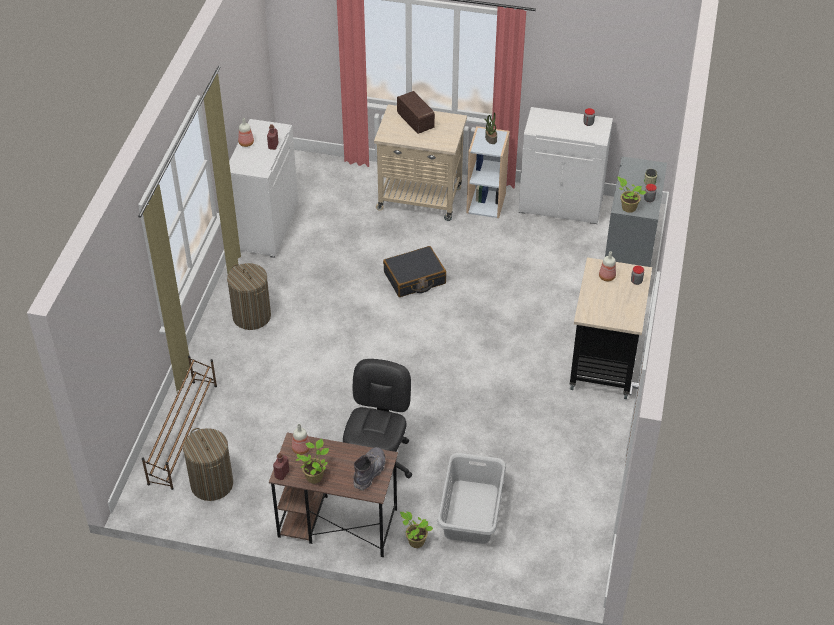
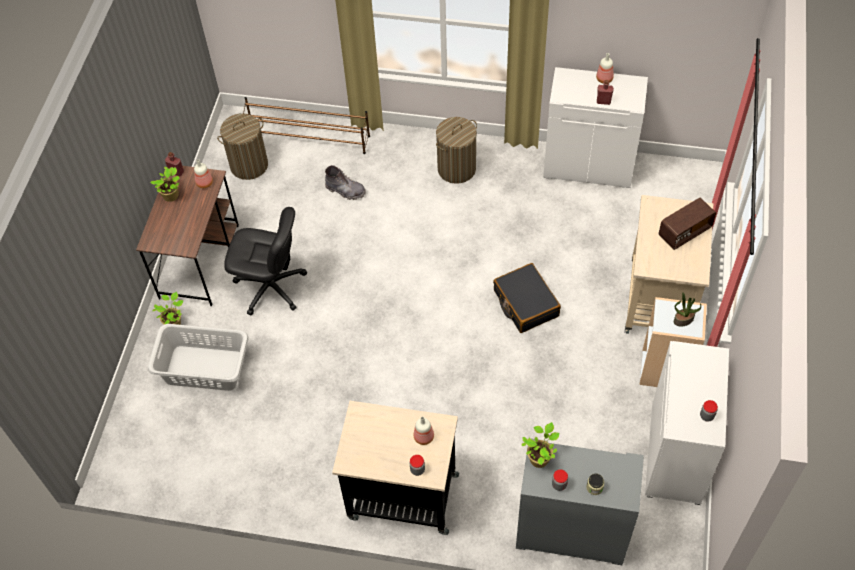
camera: 90 degrees right, 10 degrees up
grey boot [353,447,386,491] -> grey boot moved to [325,165,366,200]

